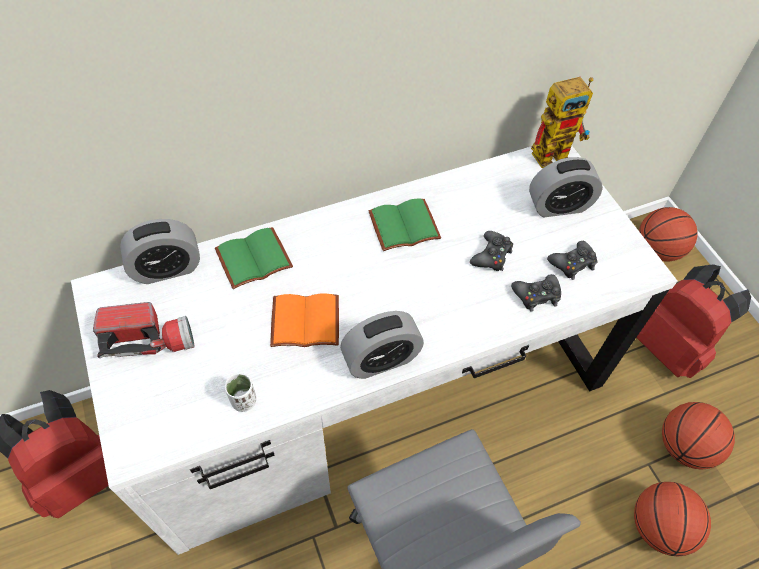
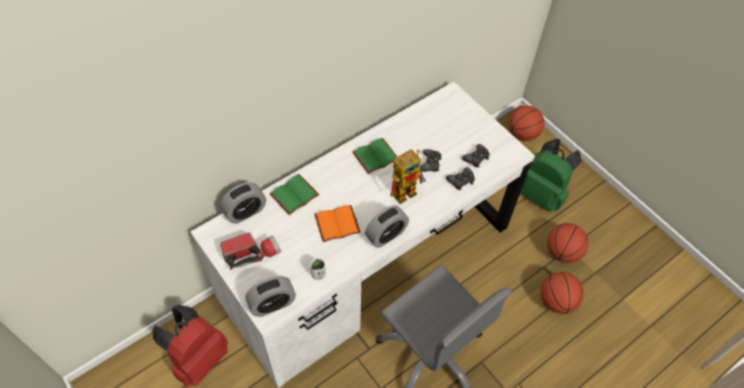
camera: 15 degrees left, 0 degrees up
alarm clock [529,157,603,217] -> alarm clock moved to [245,276,296,317]
toy robot [531,77,593,168] -> toy robot moved to [390,149,426,204]
red backpack [636,264,751,378] -> green backpack [520,139,581,212]

